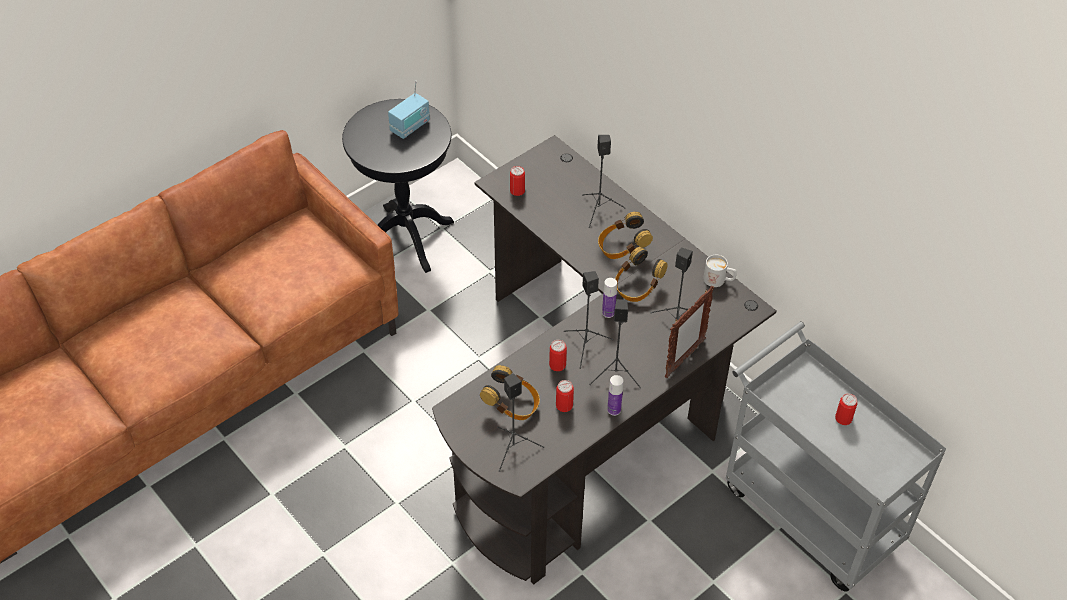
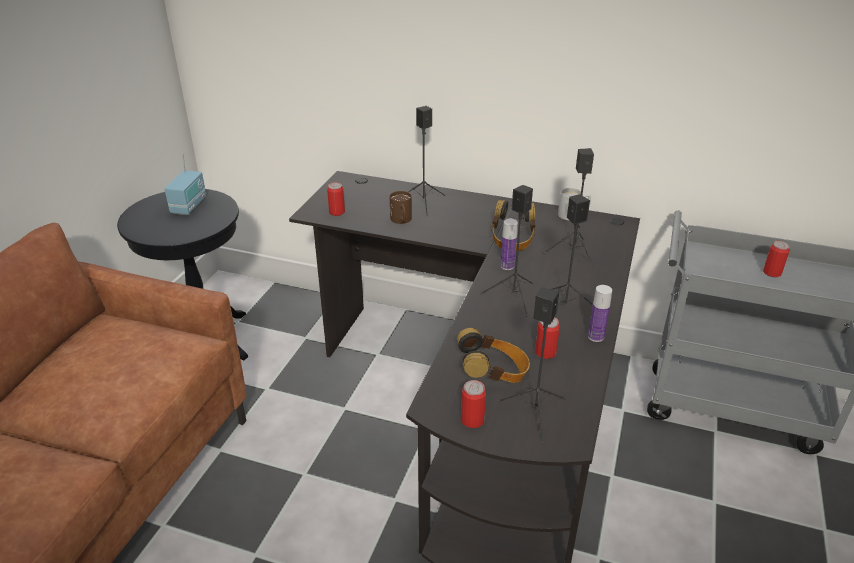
camera: 30 degrees left, 15 degrees down
can [549,340,567,371] -> can moved to [461,380,486,428]
headphones [598,212,653,259] -> none
picture frame [665,286,714,378] -> none
none -> brown mug [390,191,412,224]

